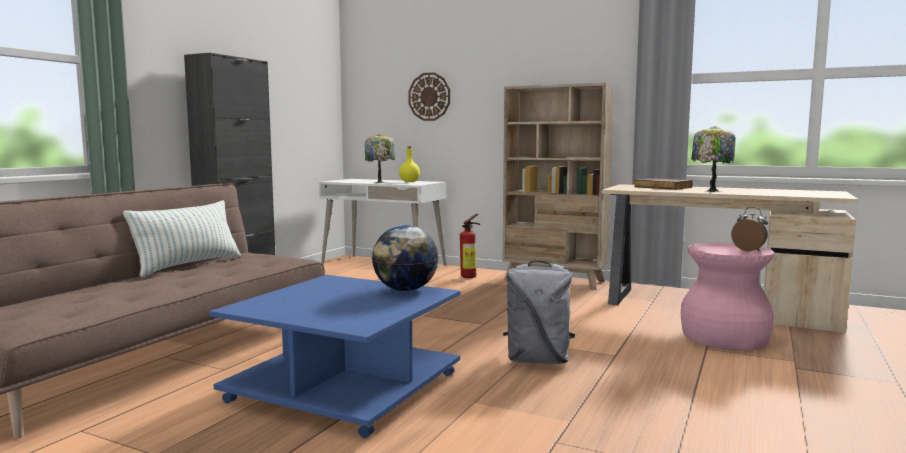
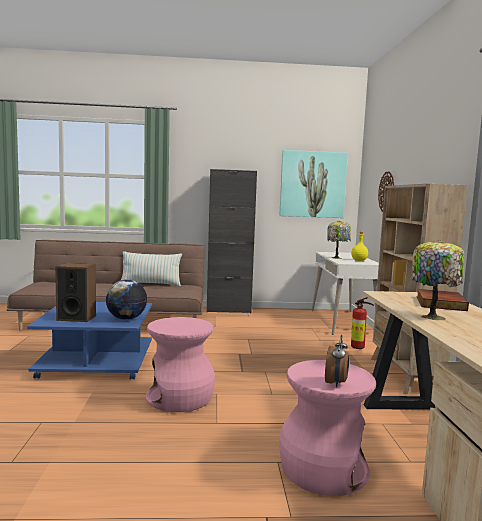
camera: 60 degrees right, 0 degrees up
grey backpack [503,260,575,364] -> pink stool [146,317,215,412]
none -> speaker [55,263,96,322]
none -> picture [279,150,348,218]

